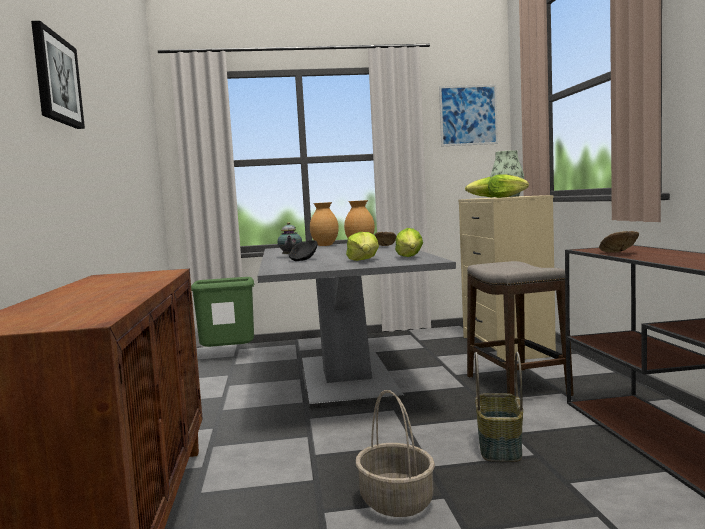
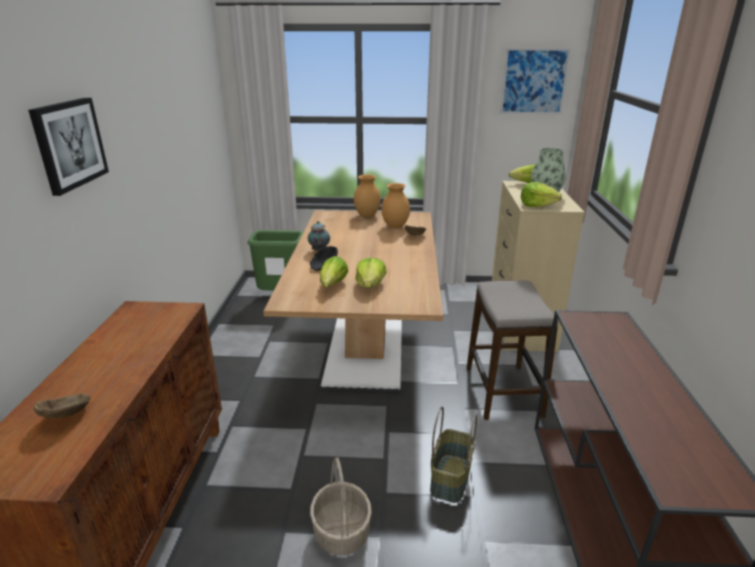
camera: 10 degrees right, 20 degrees up
grey dining table [258,242,456,409] -> brown dining table [264,210,443,393]
lettuce [395,228,423,257] -> lettuce moved to [320,256,348,287]
brown bowl [599,231,639,253] -> brown bowl moved to [34,393,90,418]

